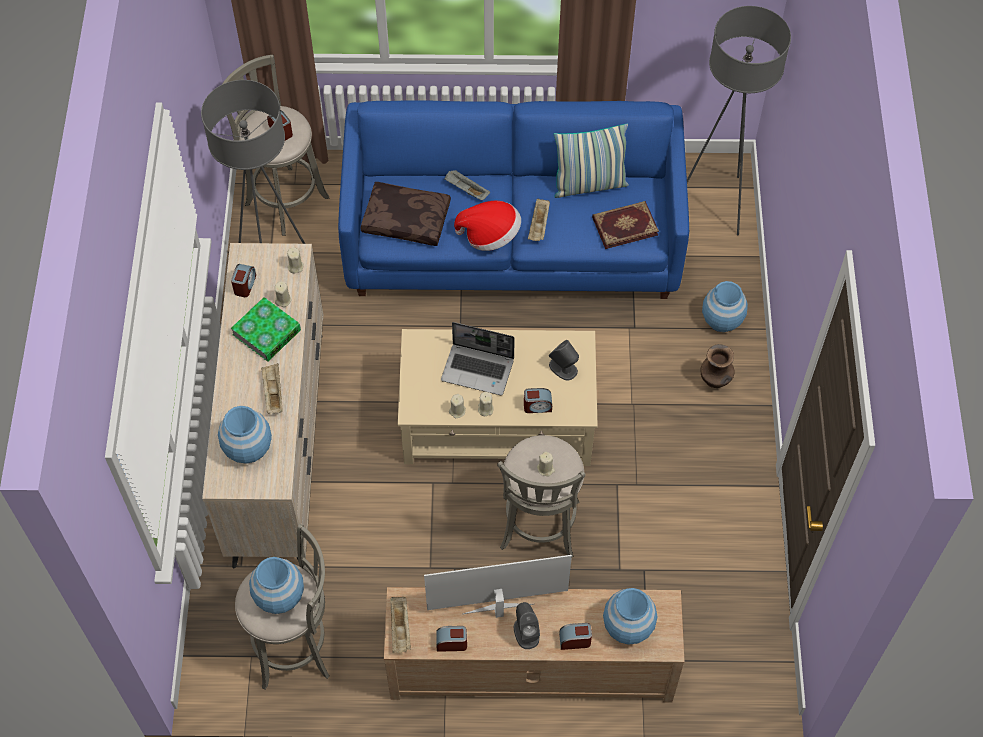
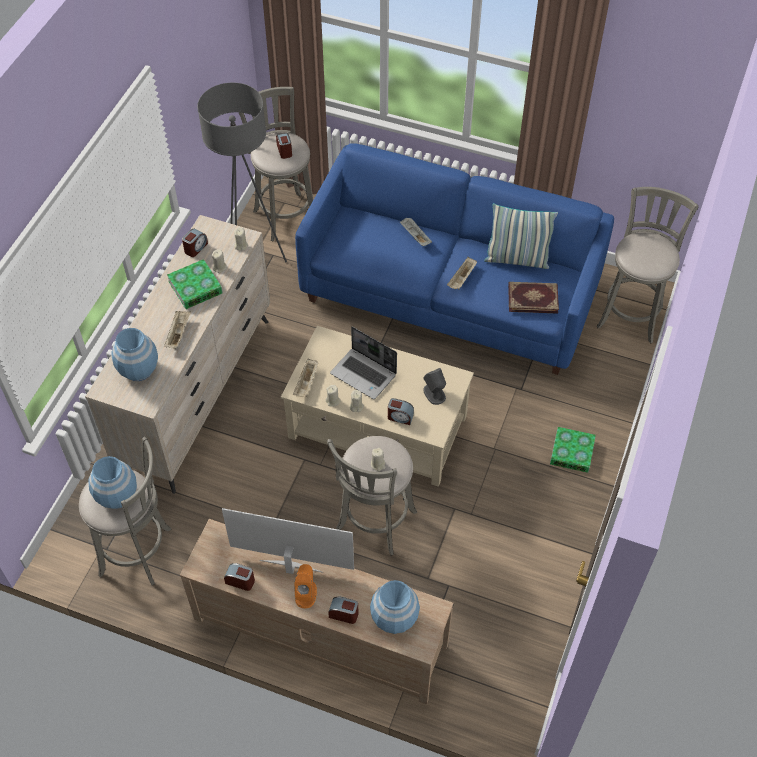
camera: 20 degrees right, 5 degrees down
brown pillow [360,182,451,246] -> none
beige tray [391,597,411,653] -> beige tray moved to [293,358,318,397]
hat [454,201,521,251] -> none
grey speaker [514,602,540,649] -> orange speaker [295,564,317,608]
grey floor lamp [687,6,791,235] -> grey stool [597,187,699,343]
brown vase [700,344,735,388] -> book [550,427,596,473]
blue vase [702,281,748,332] -> none

